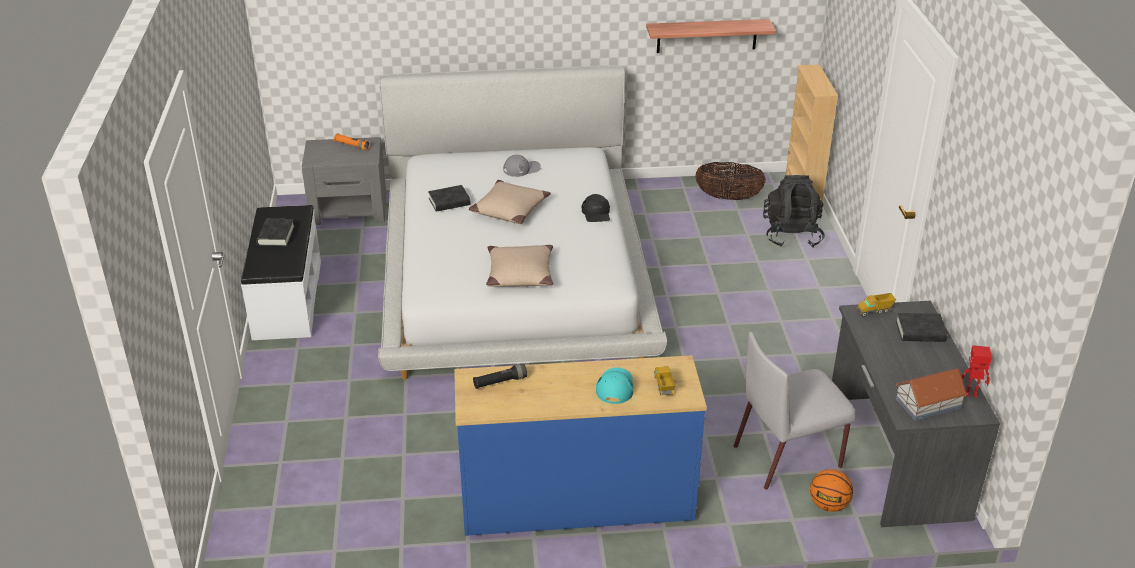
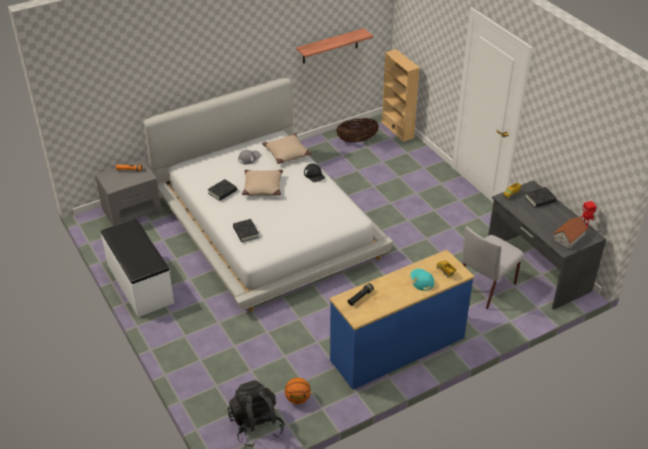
camera: 25 degrees left, 5 degrees up
black book [257,219,295,246] -> black book moved to [233,219,259,242]
beige pillow [486,245,553,287] -> beige pillow moved to [262,134,312,164]
black backpack [763,175,825,247] -> black backpack moved to [228,380,284,447]
basketball [810,469,853,512] -> basketball moved to [285,378,311,404]

